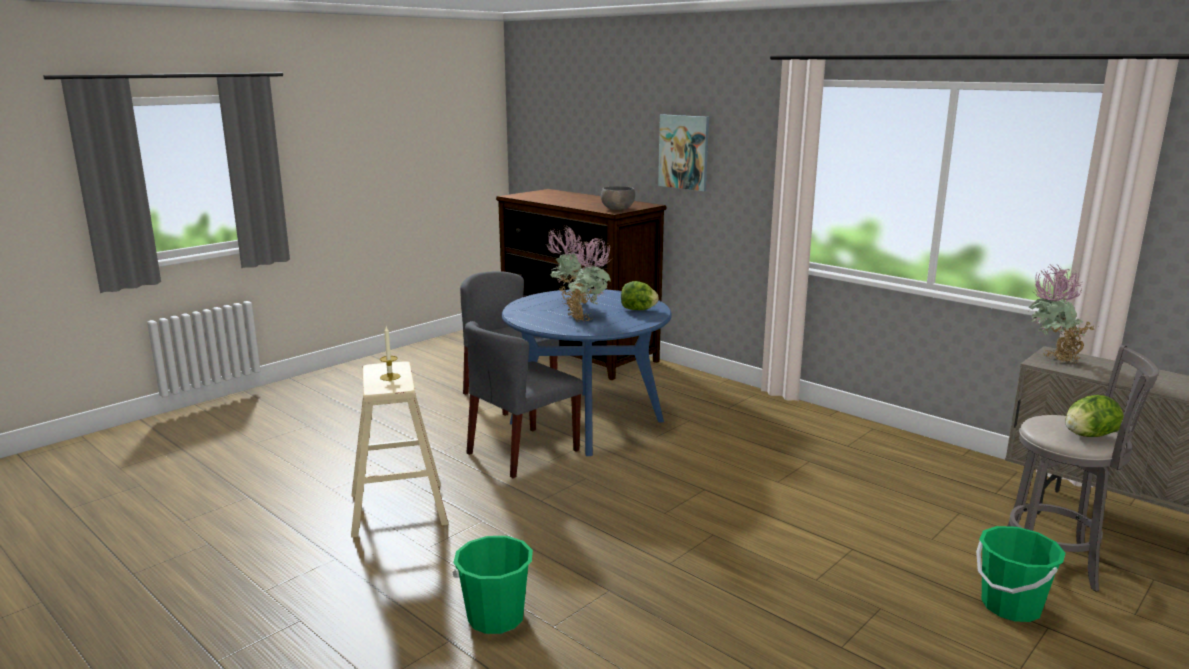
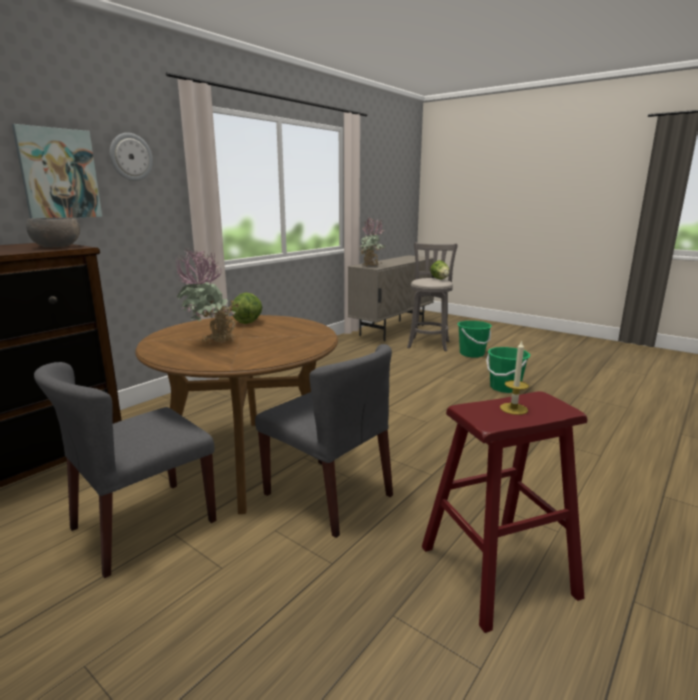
camera: 95 degrees left, 0 degrees up
beige stool [351,361,448,538] -> red stool [422,391,587,633]
green bucket [452,536,533,634] -> green bucket moved to [486,347,530,393]
blue dining table [502,289,672,456] -> brown dining table [135,315,338,514]
potted plant [559,238,611,322] -> none
none -> wall clock [110,133,153,181]

